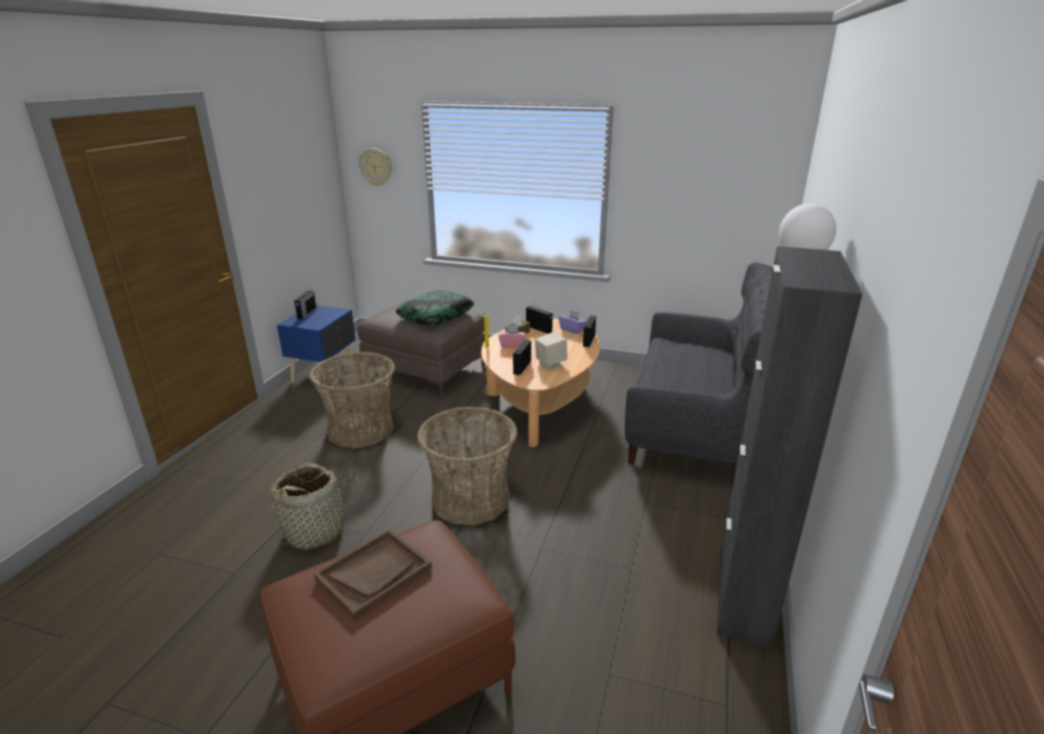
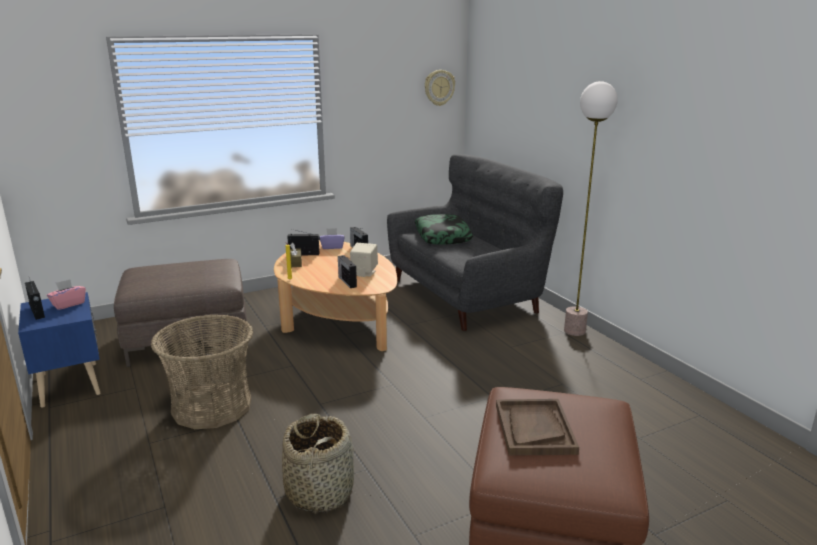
camera: 45 degrees left, 5 degrees down
wall clock [359,148,392,186] -> wall clock moved to [425,70,455,106]
pillow [396,290,474,326] -> pillow moved to [415,214,473,245]
basket [417,407,517,525] -> none
pink tissue box [498,325,526,348] -> pink tissue box moved to [47,279,86,310]
black cabinet [717,246,862,647] -> none

